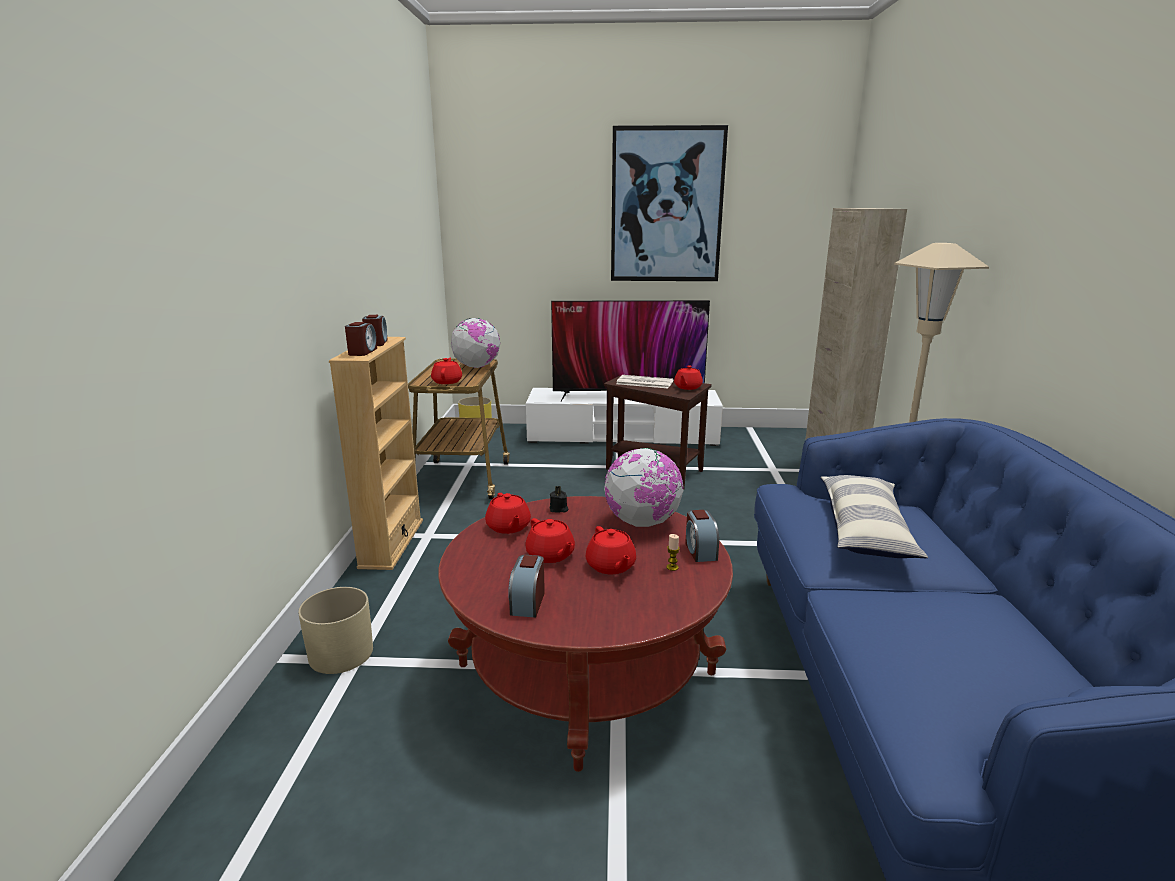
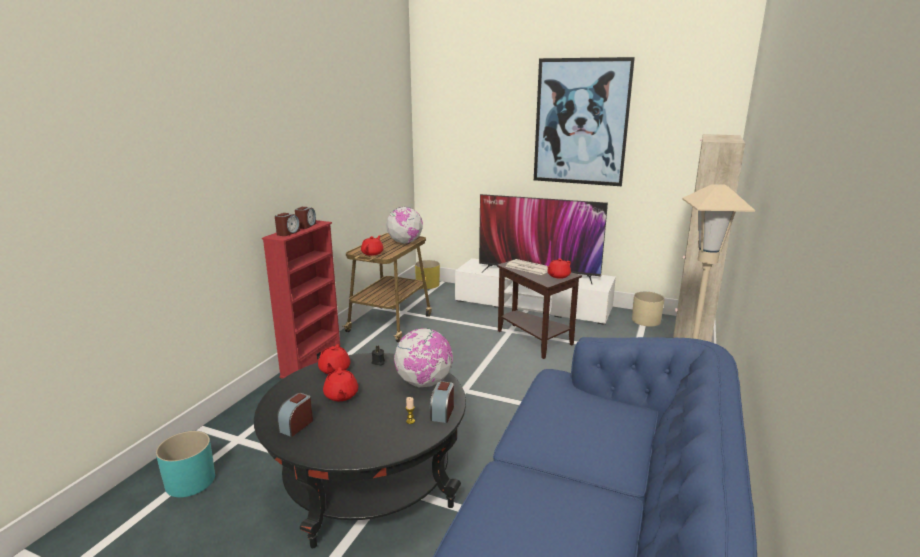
camera: 20 degrees right, 0 degrees up
beige planter [298,587,373,674] -> beige planter moved to [632,292,665,327]
beige bookcase [329,337,423,570] -> red bookcase [262,220,340,379]
red coffee table [438,496,733,772] -> black coffee table [254,353,466,548]
red teapot [586,526,636,574] -> none
pillow [821,475,928,558] -> none
none -> turquoise planter [156,431,215,497]

